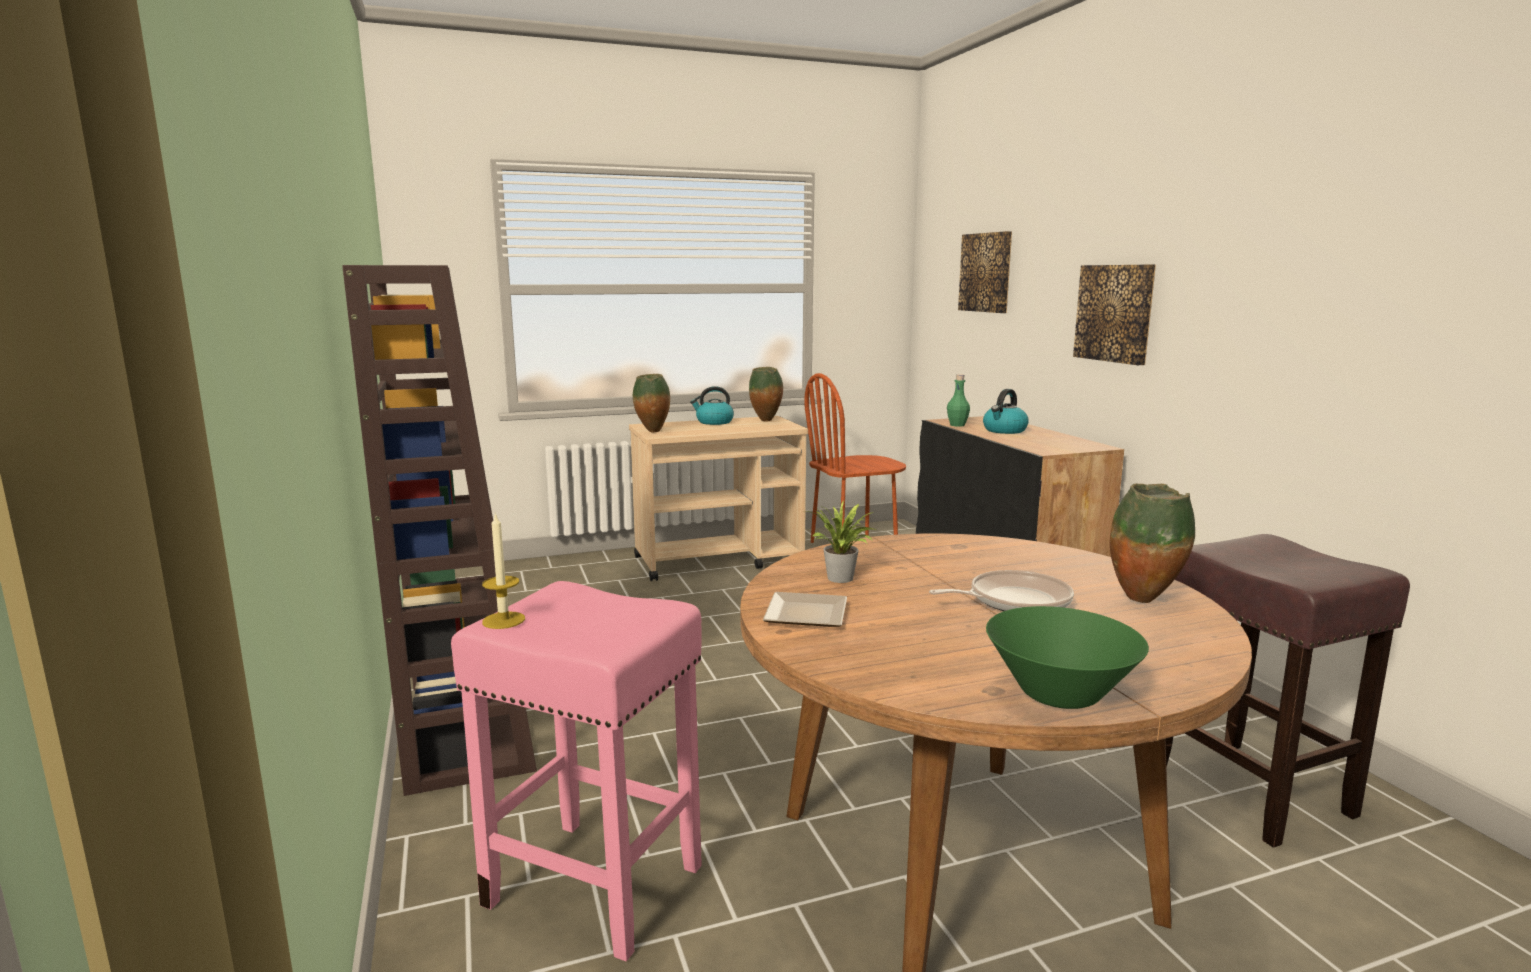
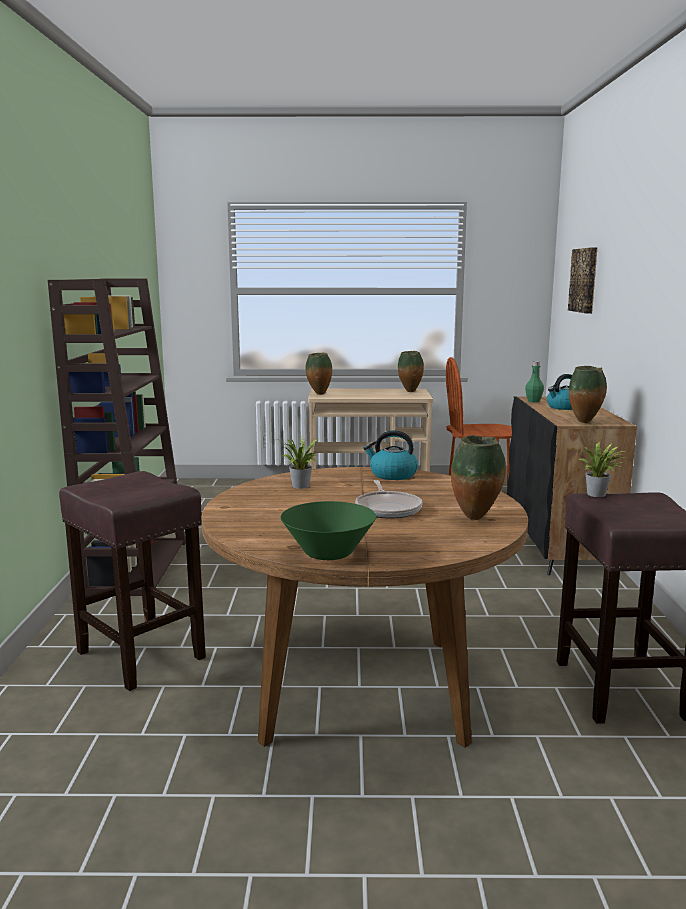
camera: 20 degrees right, 0 degrees up
pink stool [451,581,702,962] -> brown stool [59,471,206,691]
candle [482,512,525,629] -> none
kettle [690,386,734,425] -> kettle moved to [363,430,418,480]
plate [763,592,847,627] -> none
frying pan [929,570,1074,611] -> frying pan turned 75 degrees clockwise [355,480,423,519]
picture [1073,264,1156,365] -> none
none -> vase [569,366,607,423]
none -> potted plant [579,442,626,497]

